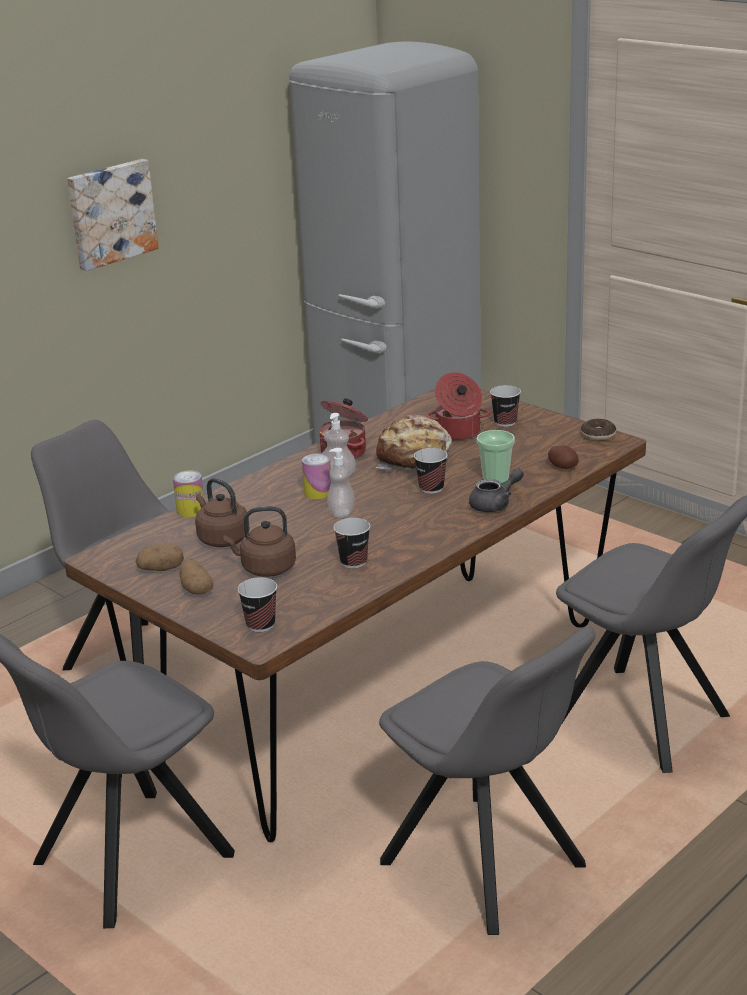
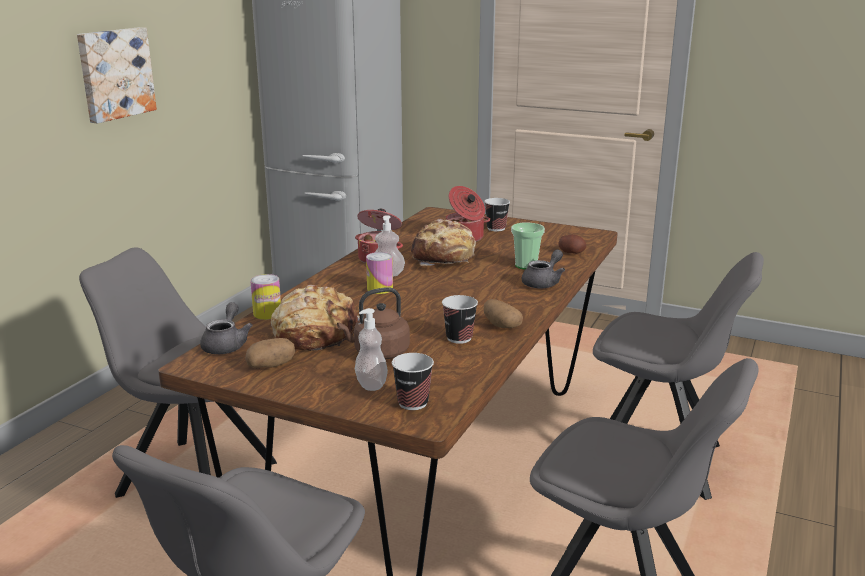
camera: 20 degrees left, 5 degrees down
potato [179,559,213,595] -> potato moved to [484,299,523,328]
brown kettle [195,478,250,547] -> bread [271,285,360,351]
soap dispenser [327,448,355,518] -> soap dispenser moved to [355,308,388,391]
cup [414,448,447,494] -> none
donut [581,419,616,441] -> none
none -> grey teapot [200,302,253,354]

